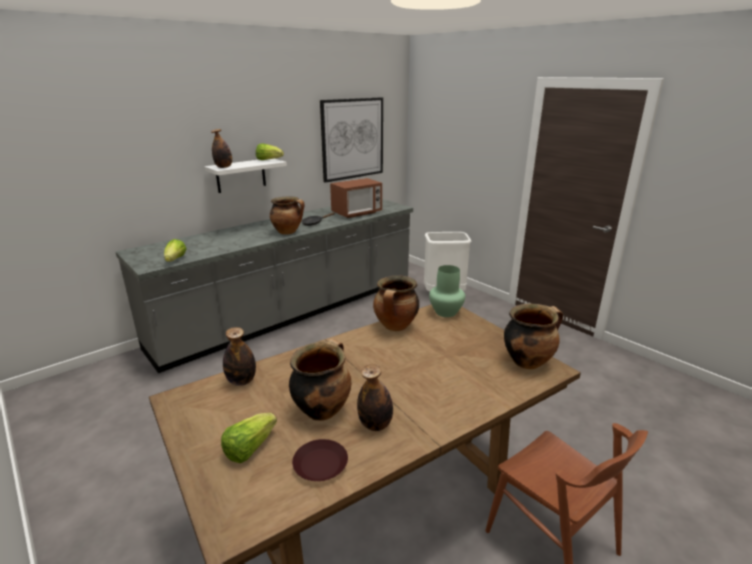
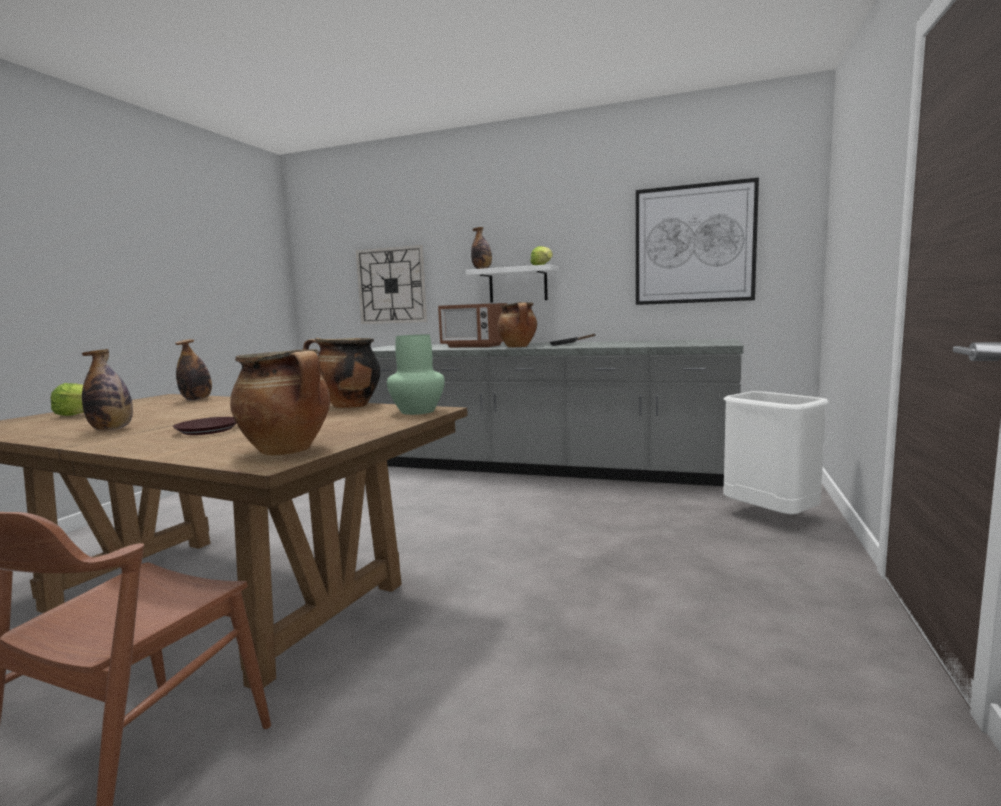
camera: 60 degrees right, 15 degrees down
lettuce [164,239,186,262] -> none
cooking pot [289,339,351,421] -> none
brown plate [292,439,348,481] -> brown plate moved to [173,417,236,435]
microwave [330,178,382,218] -> microwave moved to [438,303,507,347]
none -> wall clock [356,245,427,324]

